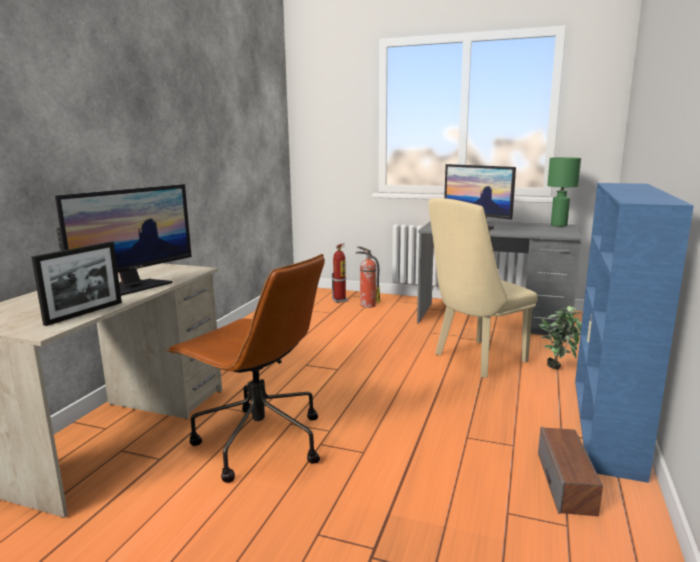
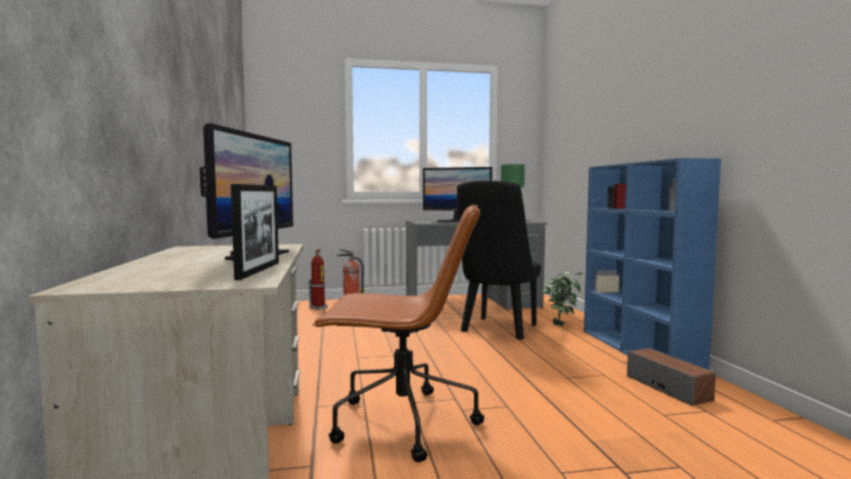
camera: 30 degrees left, 10 degrees down
beige chair [428,198,538,378] -> black chair [457,180,541,340]

